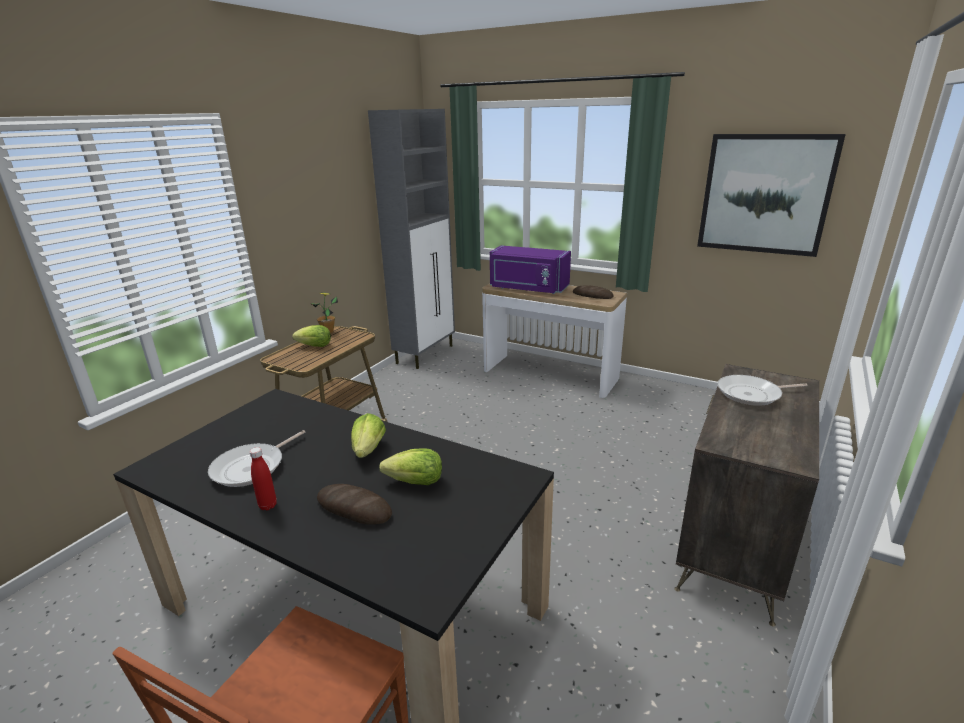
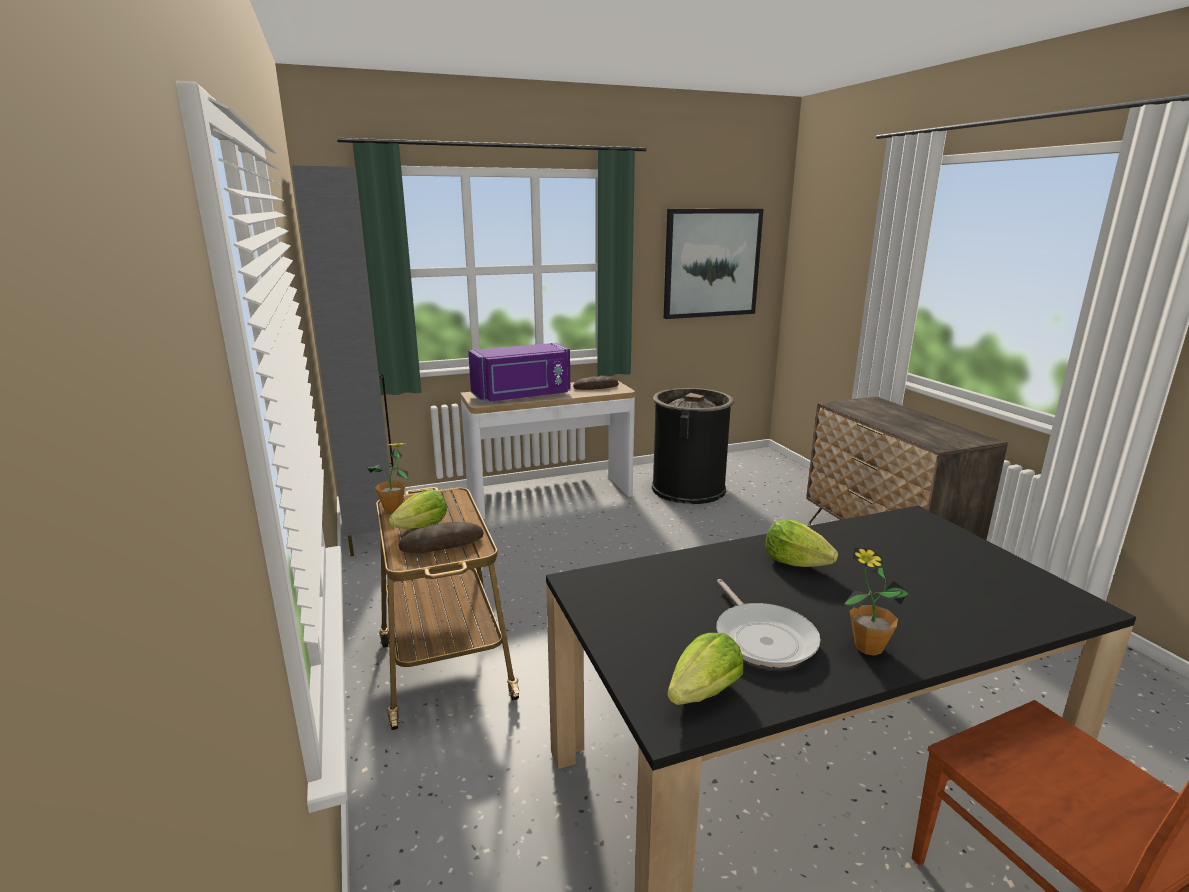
camera: 50 degrees left, 5 degrees down
red bottle [250,447,277,510] -> potted plant [844,548,909,656]
bread [317,484,392,525] -> bread moved to [399,522,483,553]
lettuce [379,448,442,485] -> lettuce moved to [667,633,744,705]
frying pan [718,375,808,406] -> none
none -> black trash can [652,388,734,504]

